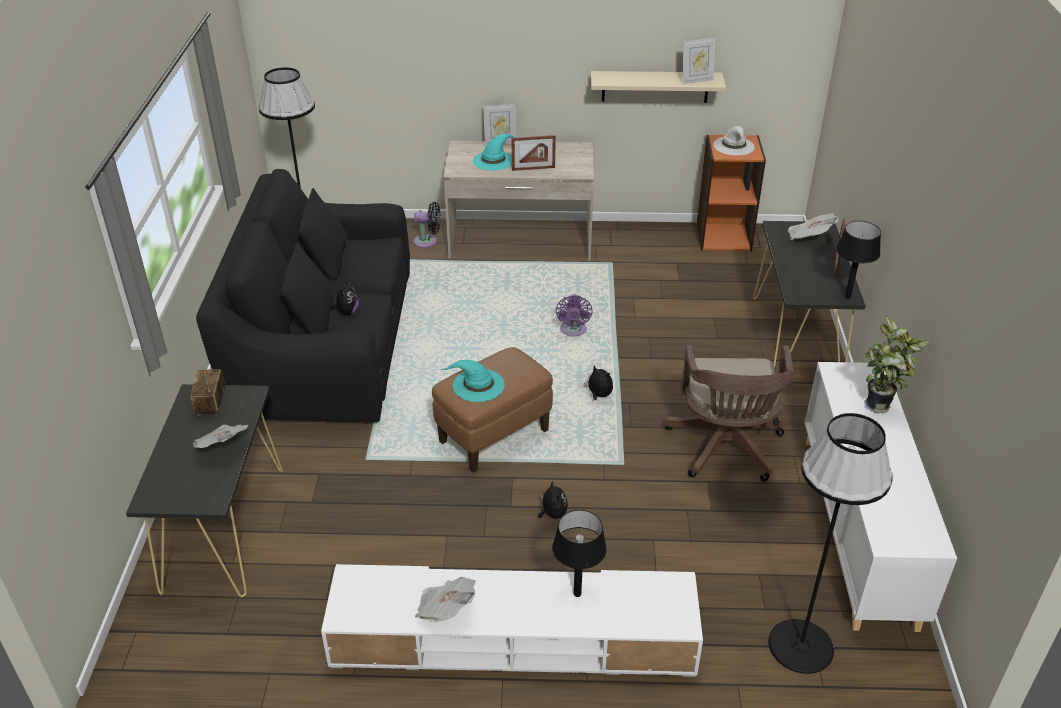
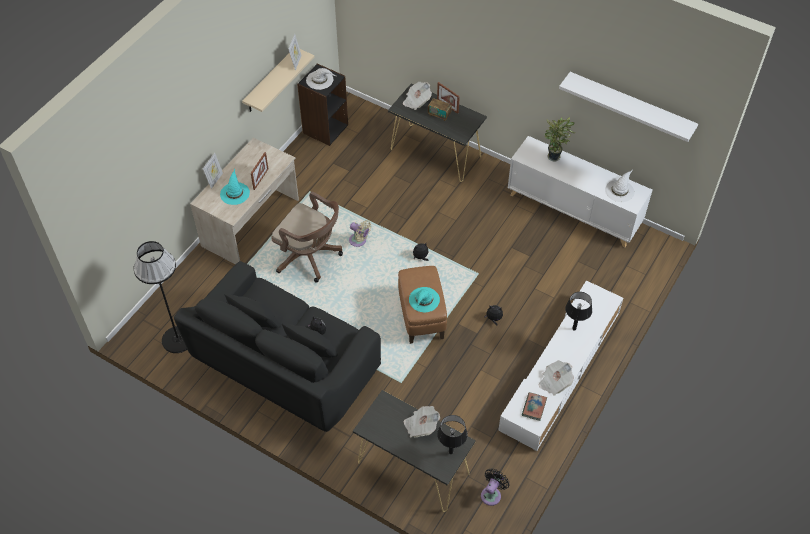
camera: 60 degrees left, 15 degrees up
radio [190,369,225,416] -> radio moved to [428,96,452,121]
black fan [413,202,440,248] -> black fan moved to [481,468,510,506]
purple fan [556,294,592,336] -> beige fan [349,220,371,247]
brown office chair [665,345,795,482] -> brown office chair moved to [271,192,343,283]
orange bookcase [697,135,766,251] -> black bookcase [297,64,348,146]
black floor lamp [768,413,893,674] -> none
black table lamp [836,221,881,299] -> black table lamp moved to [437,415,468,454]
none -> book [522,392,547,421]
none -> white shelf [559,72,698,142]
none -> white hat [605,170,634,202]

